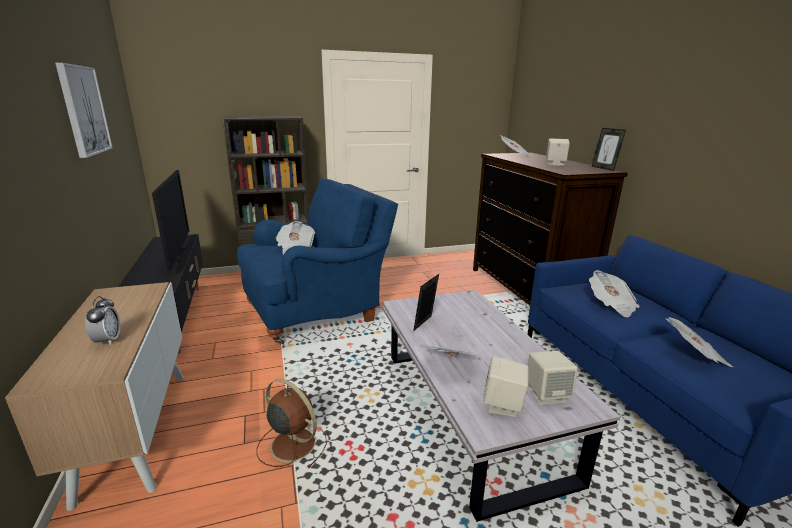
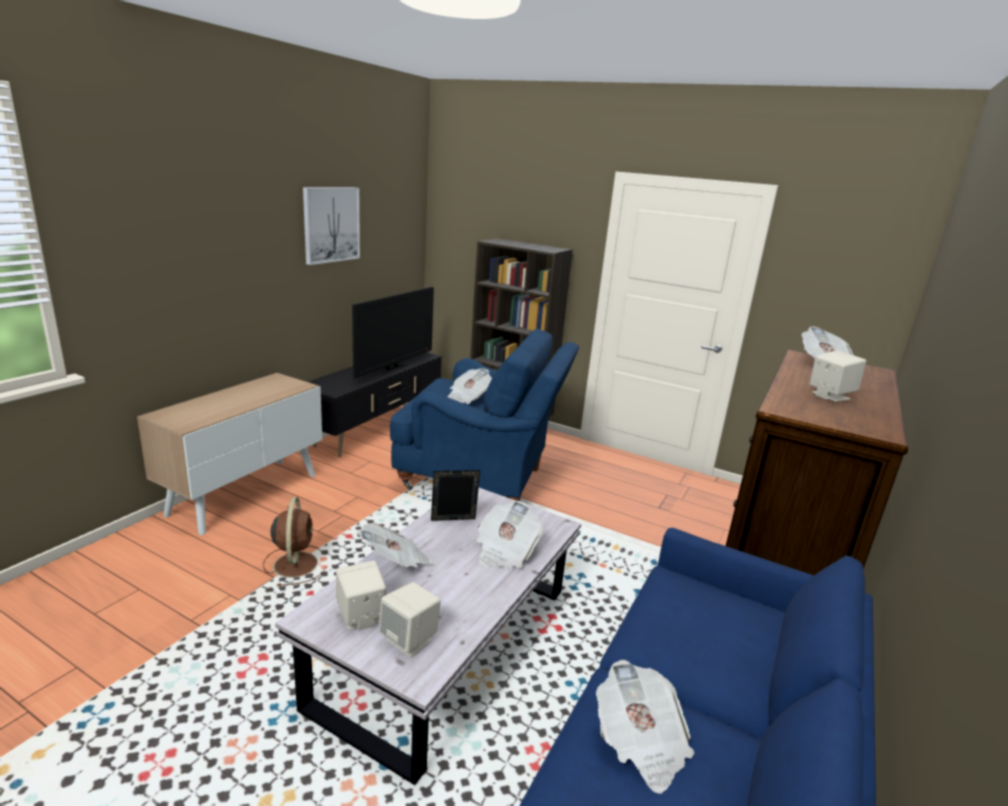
camera: 45 degrees right, 0 degrees up
alarm clock [85,296,120,345] -> none
newspaper [589,270,640,318] -> newspaper moved to [476,501,543,568]
picture frame [592,128,626,171] -> none

